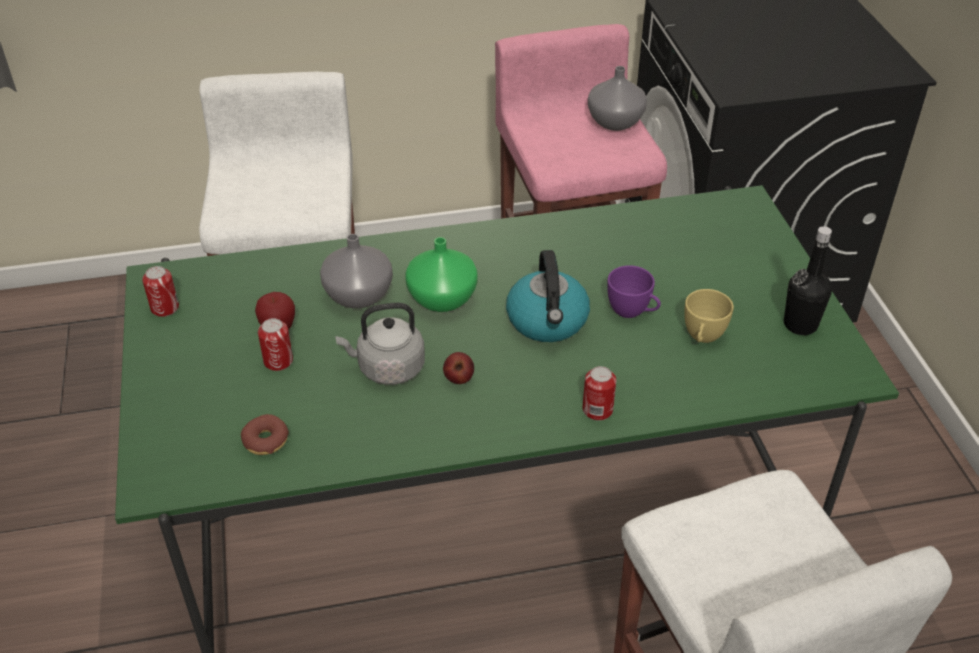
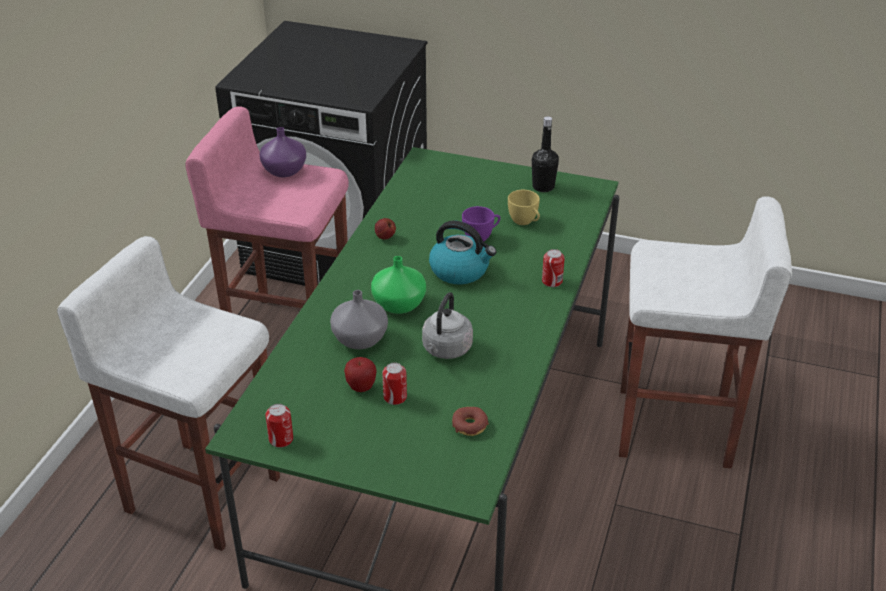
camera: 60 degrees left, 5 degrees down
apple [443,352,474,384] -> apple moved to [375,218,396,240]
grey vase [588,66,647,131] -> purple vase [259,127,306,178]

